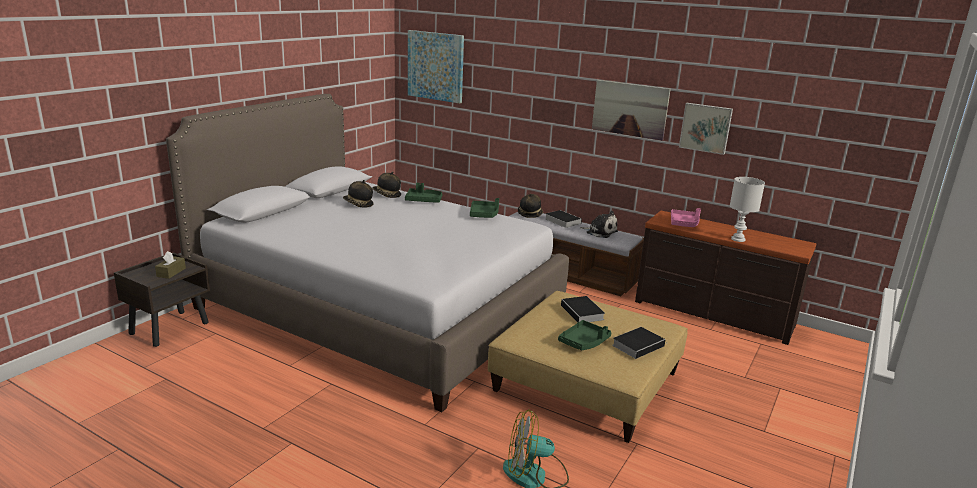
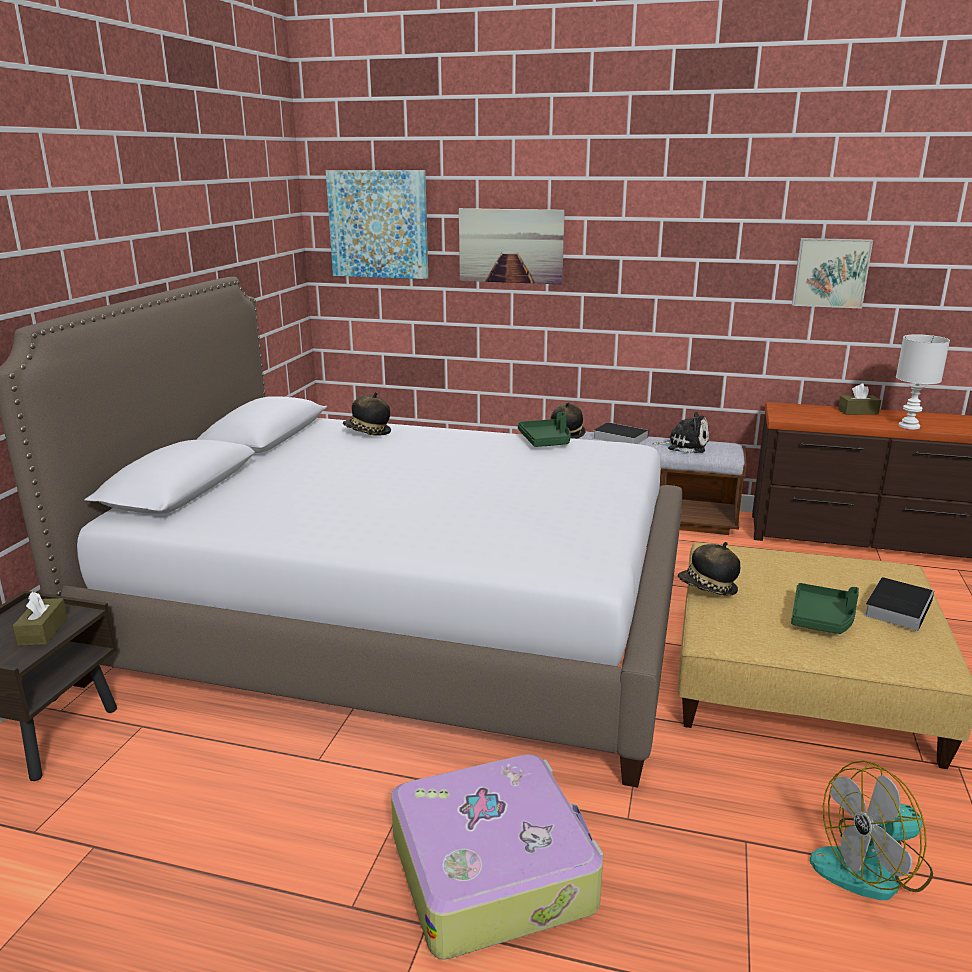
camera: 15 degrees left, 0 degrees up
hat [343,180,373,207] -> hat moved to [678,542,740,596]
green tray [405,183,443,203] -> none
book [561,296,605,322] -> none
picture [592,80,671,141] -> picture moved to [459,208,565,284]
pink tray [671,208,701,227] -> none
none -> suitcase [391,754,603,959]
none -> brown tissue box [838,383,881,415]

